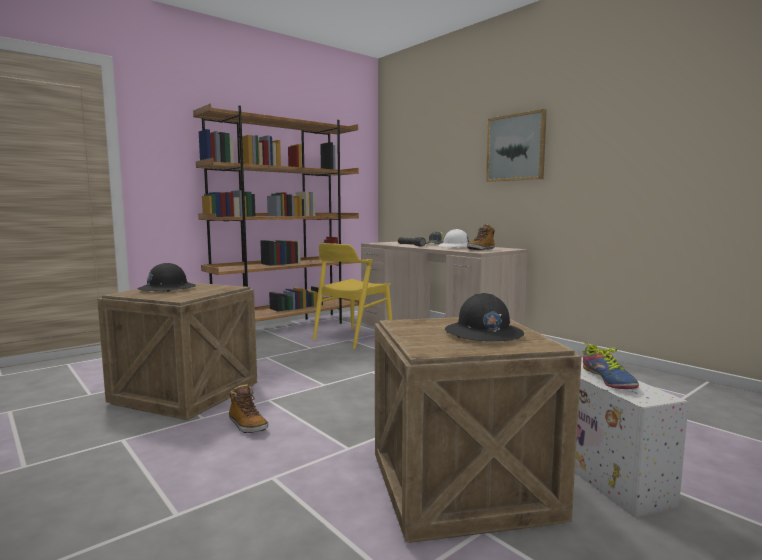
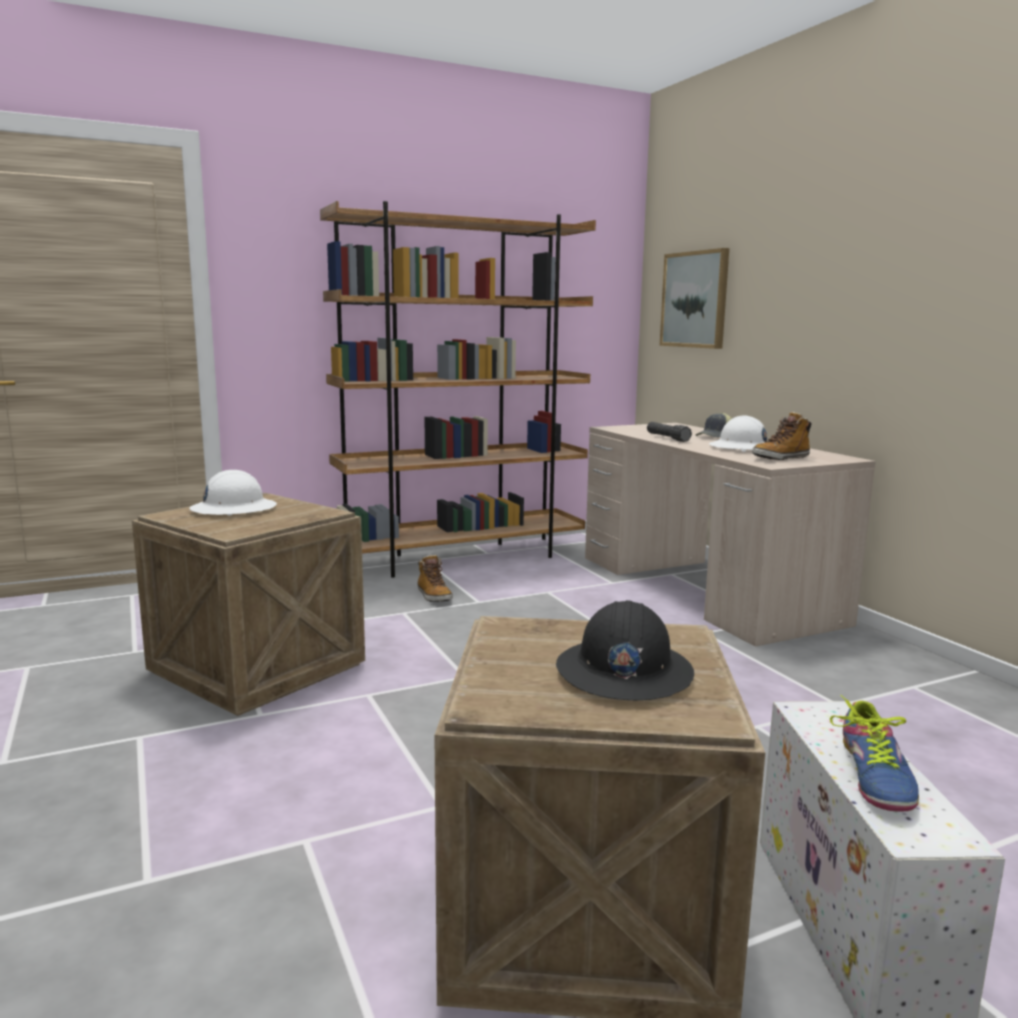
camera: 15 degrees right, 5 degrees up
black hard hat [138,263,196,292] -> white hard hat [189,470,277,516]
boot [229,384,268,433] -> boot moved to [418,555,453,602]
yellow chair [313,243,392,349] -> none
picture [486,109,547,182] -> picture moved to [660,248,729,349]

